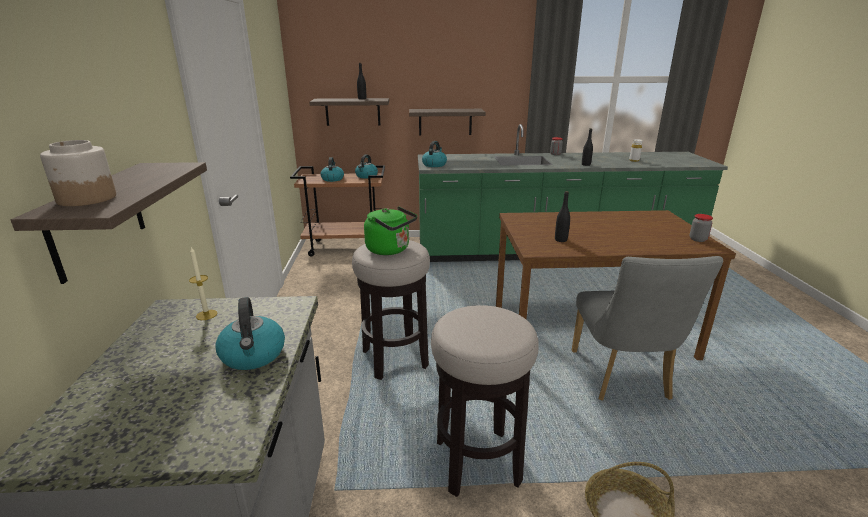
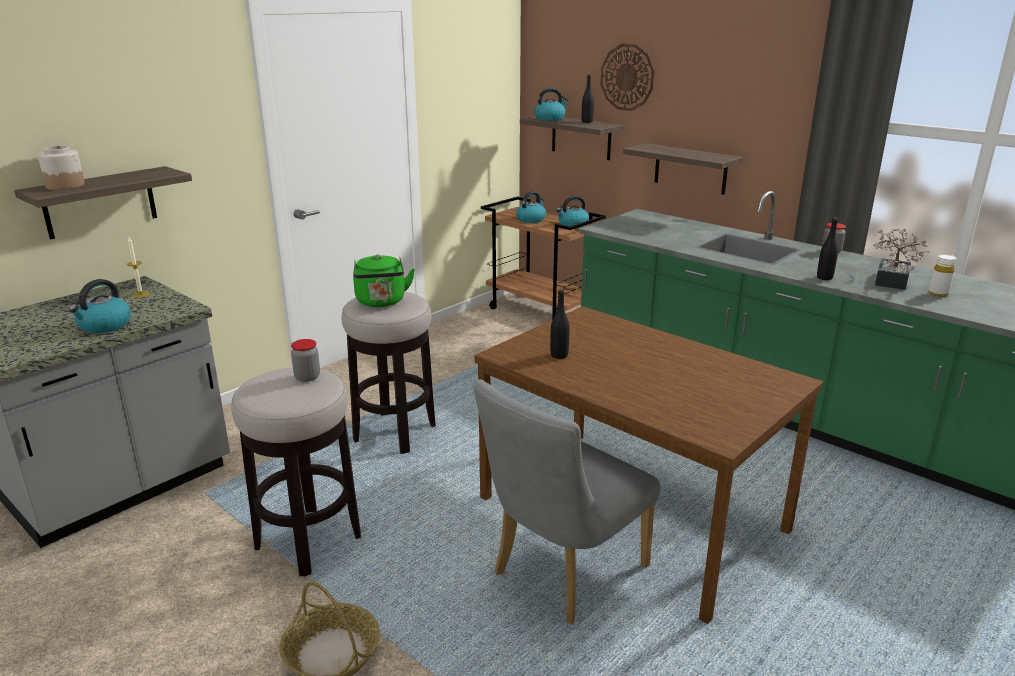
camera: 45 degrees right, 0 degrees up
kettle [422,141,447,167] -> kettle moved to [534,88,569,121]
jar [690,214,713,242] -> jar moved to [291,339,320,382]
none -> wall clock [600,44,655,111]
none -> potted plant [873,229,930,290]

